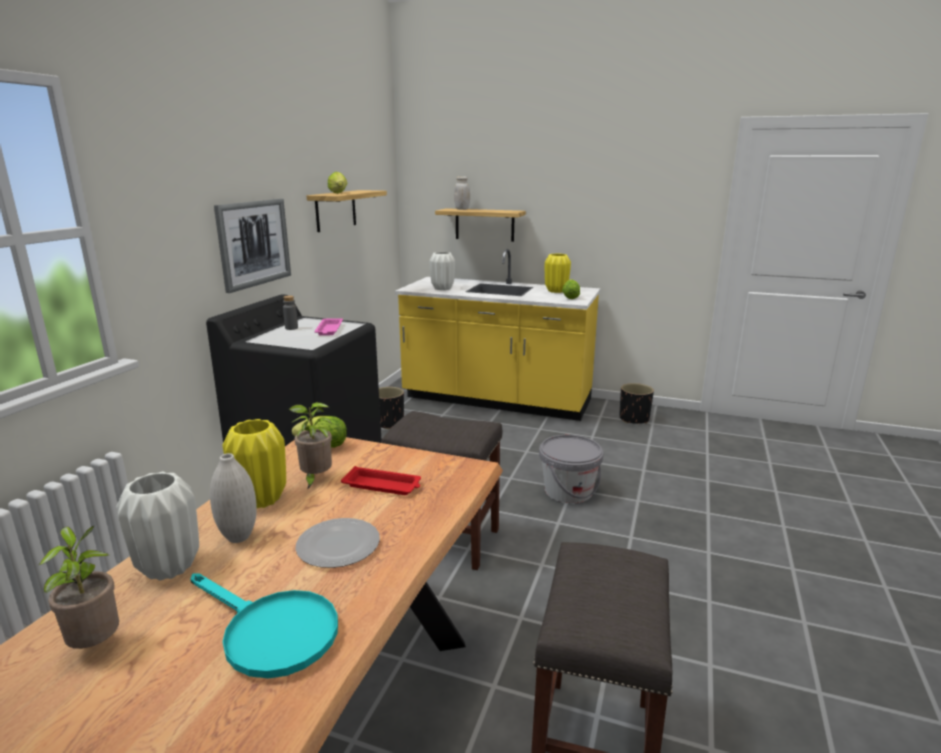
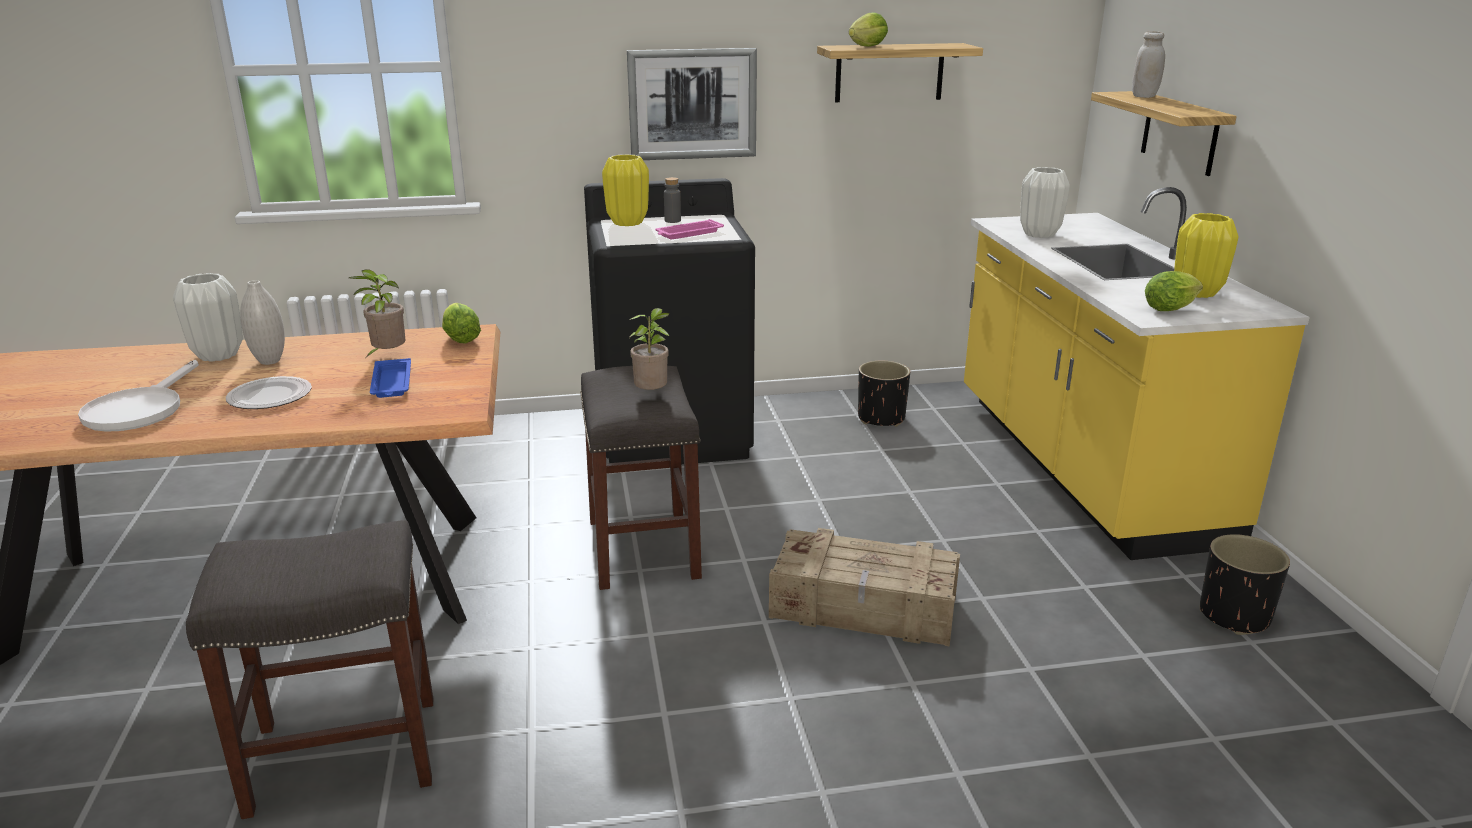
camera: 60 degrees right, 5 degrees up
potted plant [39,525,119,649] -> potted plant moved to [629,308,670,390]
turquoise frying pan [191,573,338,678] -> white frying pan [78,360,199,432]
yellow vase [222,419,286,508] -> yellow vase moved to [602,154,649,226]
red tray [341,466,421,495] -> blue tray [370,358,411,398]
grey bucket [539,435,603,503] -> crate [769,528,960,647]

